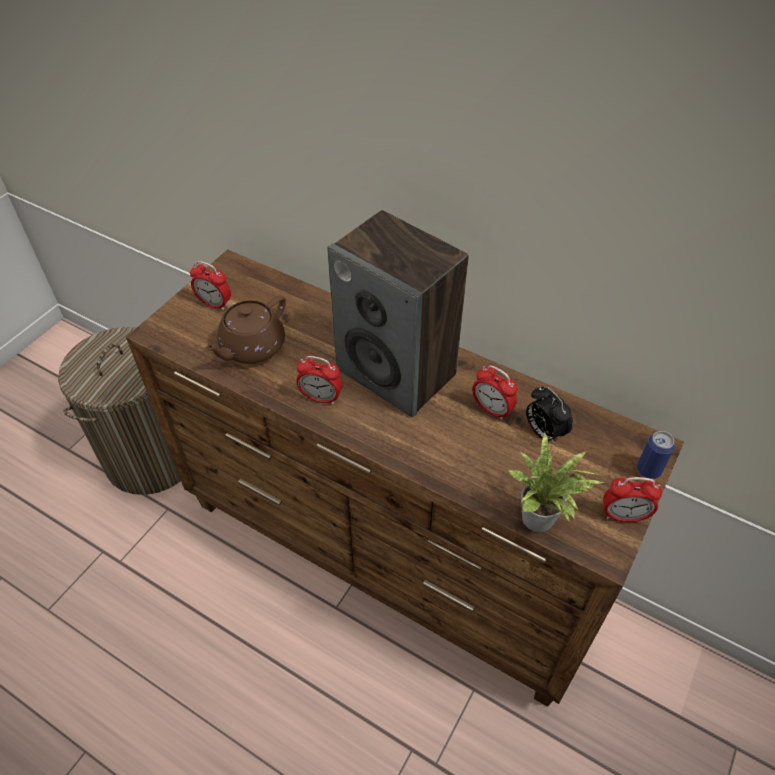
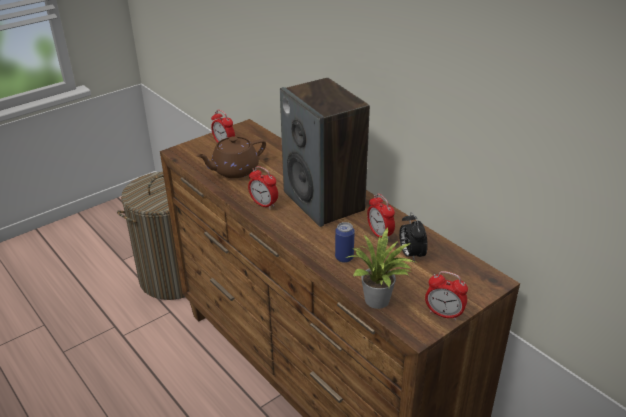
camera: 20 degrees right, 15 degrees down
can [637,431,675,479] -> can moved to [335,222,355,263]

